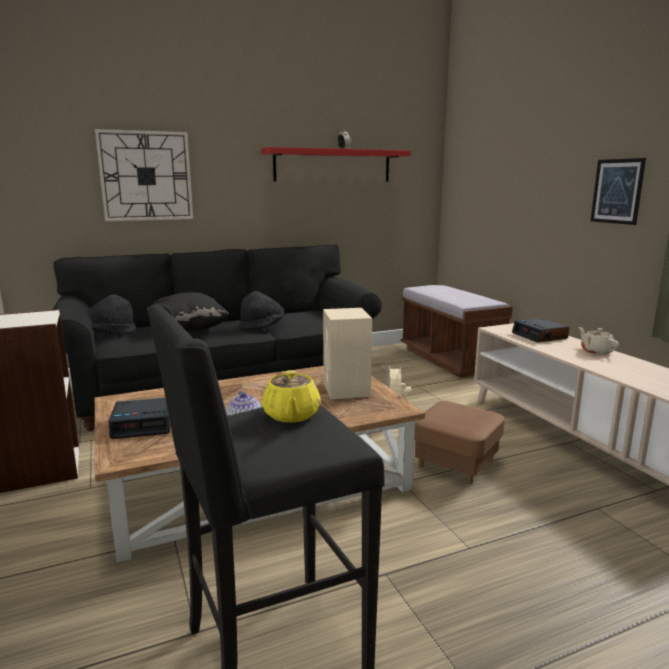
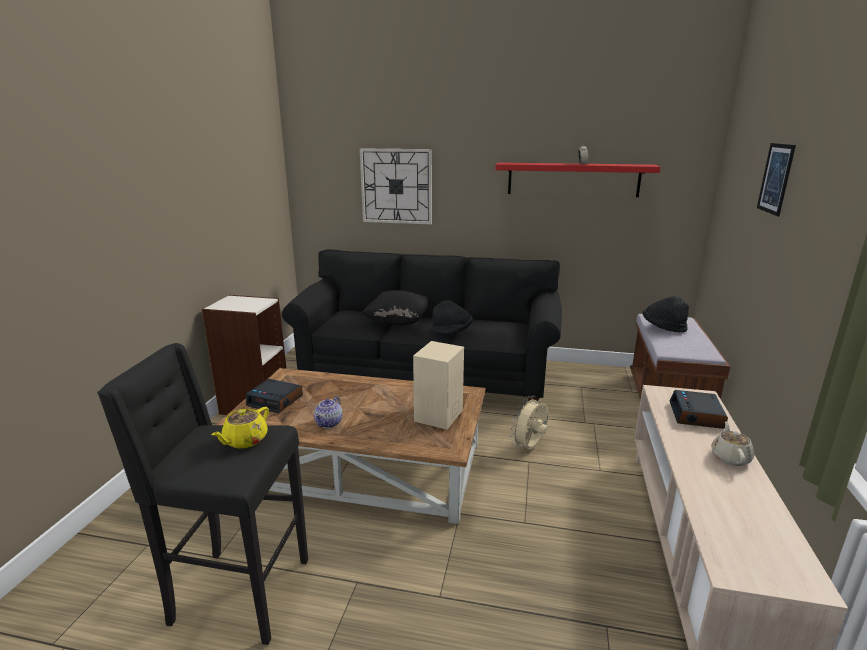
camera: 35 degrees right, 5 degrees up
black hat [88,295,136,335] -> black hat moved to [643,296,689,333]
brown ottoman [414,401,505,484] -> none
picture [591,158,646,225] -> picture moved to [757,143,796,216]

